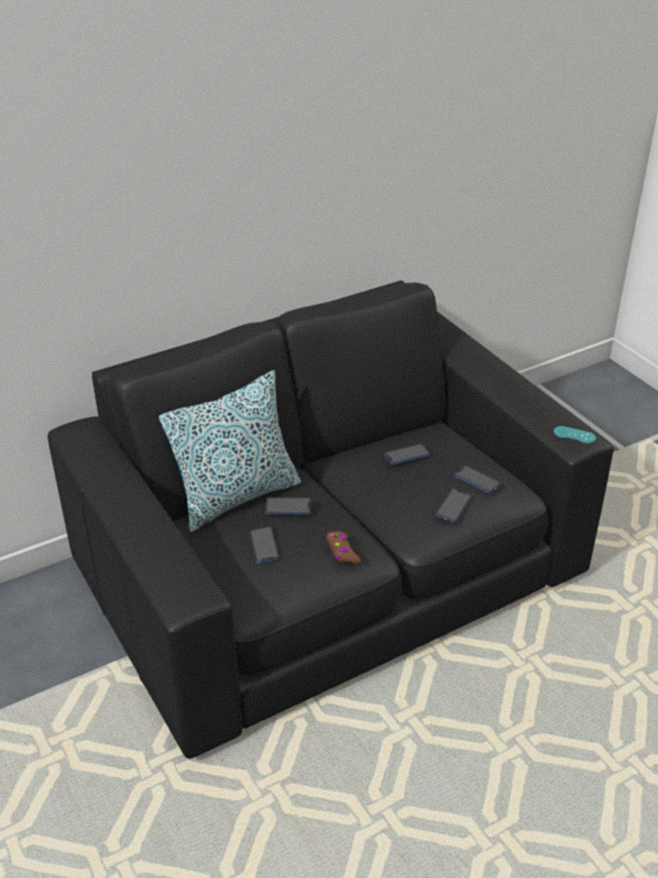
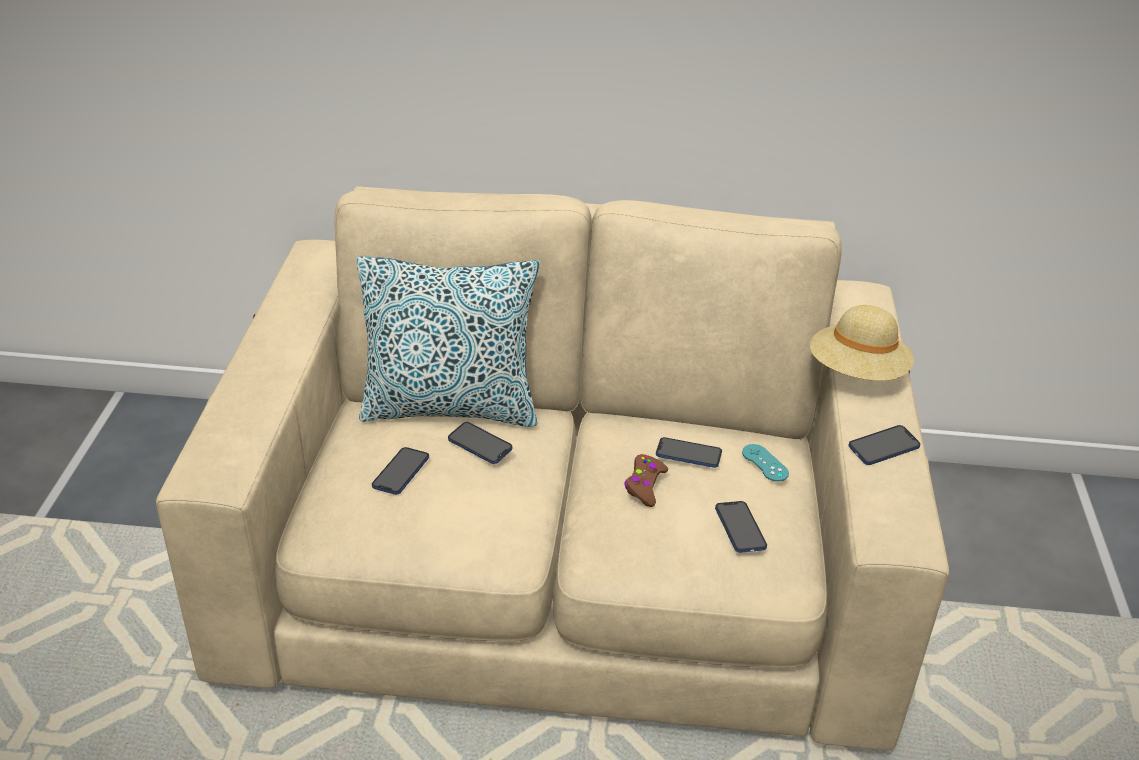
camera: 35 degrees right, 0 degrees up
black sofa [48,280,614,759] -> beige sofa [156,186,949,750]
brown game controller [327,531,361,564] -> brown game controller moved to [624,454,668,507]
phone [436,488,472,523] -> phone moved to [848,425,920,465]
turquoise game controller [554,426,596,444] -> turquoise game controller moved to [742,444,789,482]
none -> beige hat [810,305,914,381]

